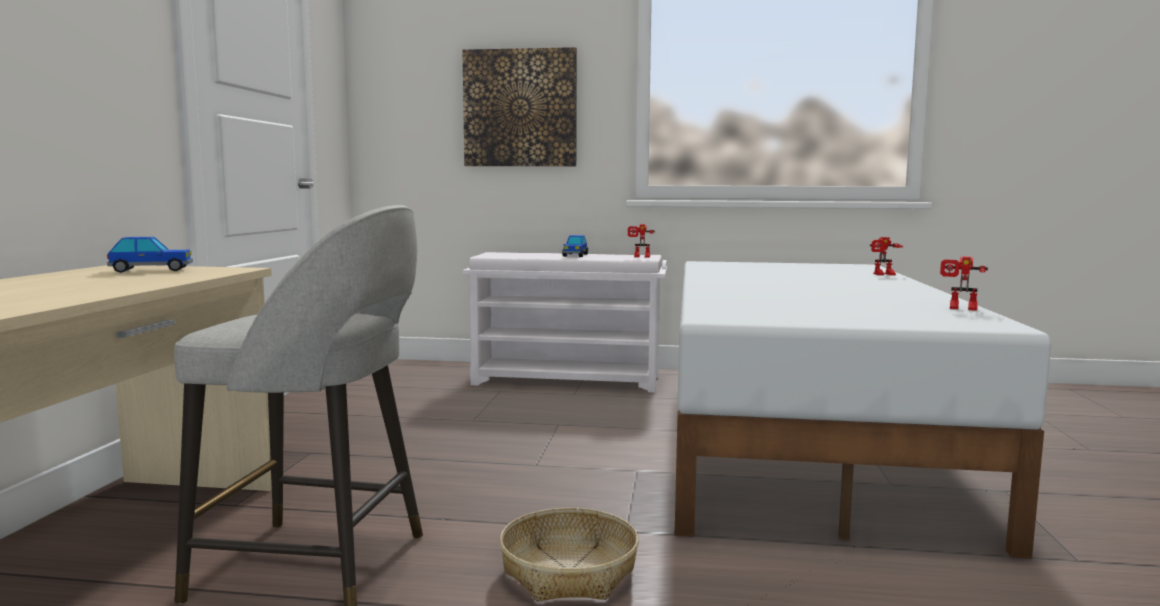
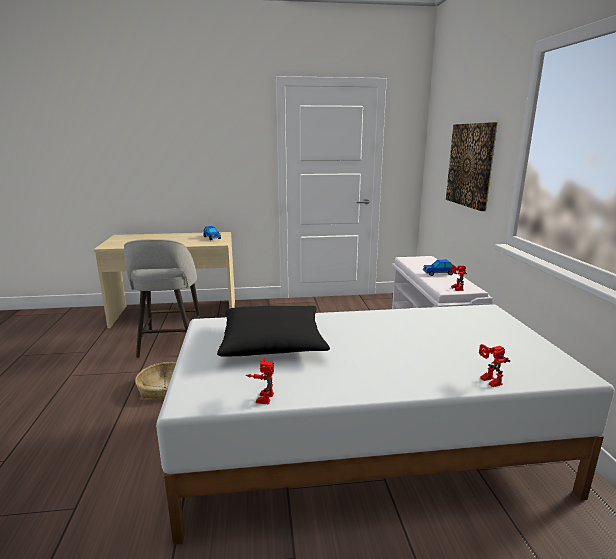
camera: 75 degrees right, 10 degrees up
none -> black pillow [217,306,330,357]

